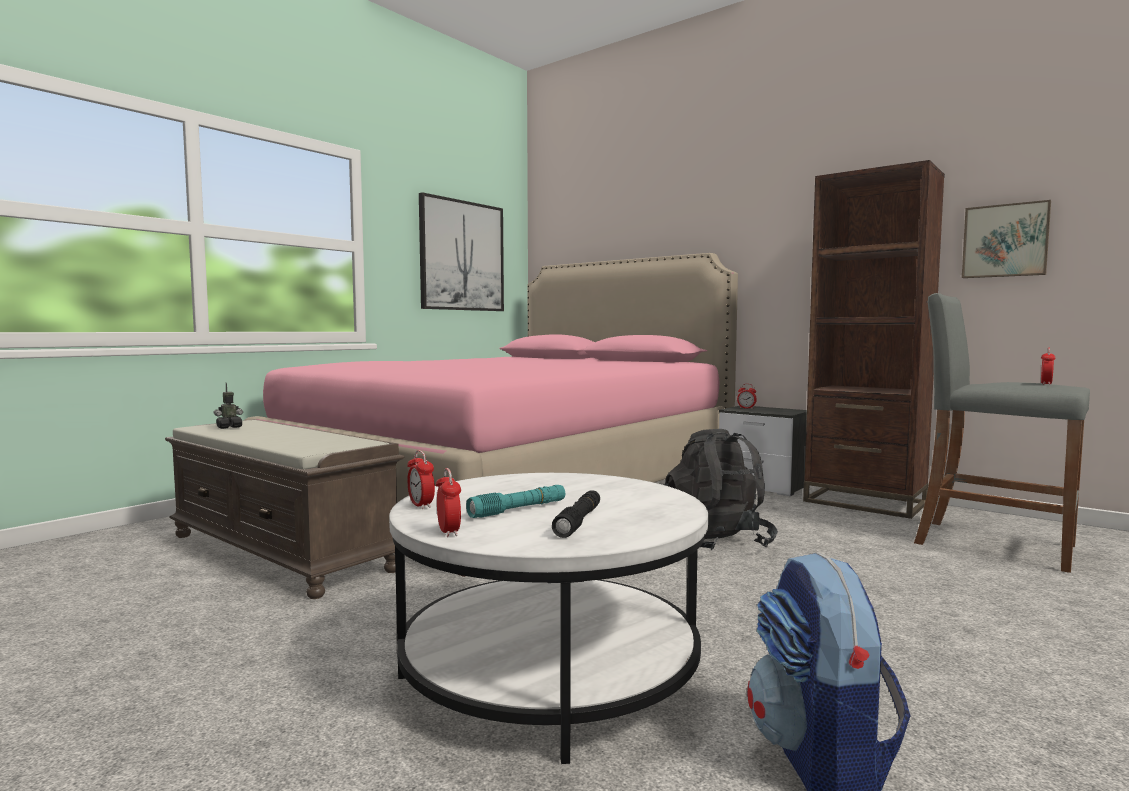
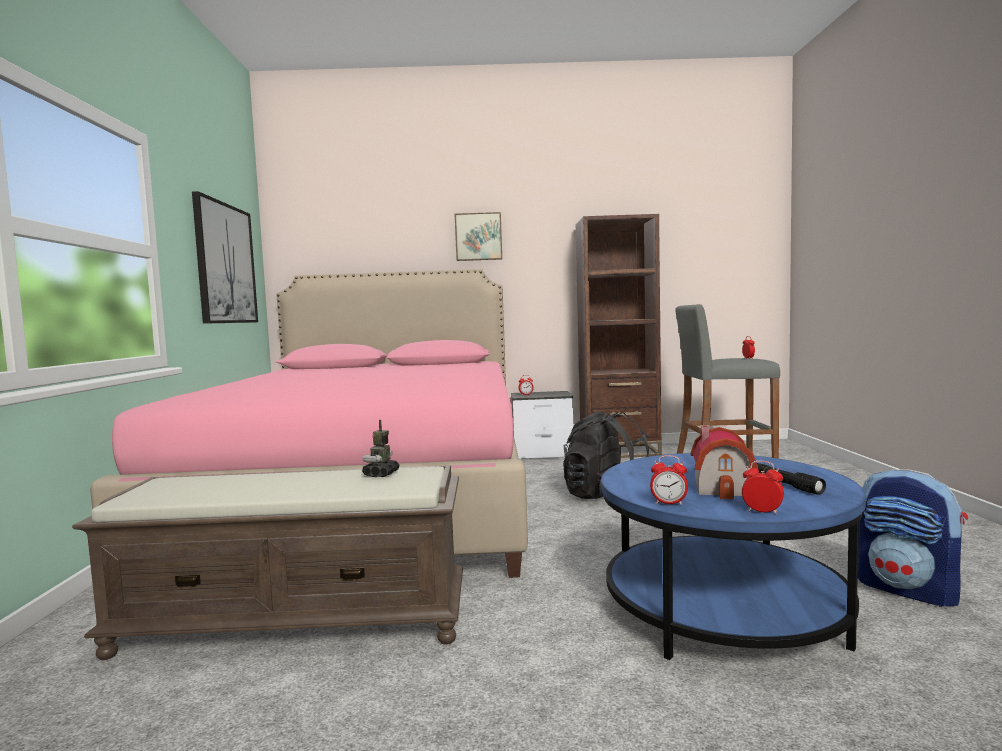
camera: 40 degrees left, 0 degrees up
toy robot [214,383,243,429] -> toy robot moved to [362,420,400,477]
white coffee table [389,473,708,764] -> blue coffee table [601,453,866,660]
turquoise flashlight [466,485,565,518] -> toy house [691,425,759,500]
picture [962,200,1051,278] -> picture moved to [455,212,502,261]

